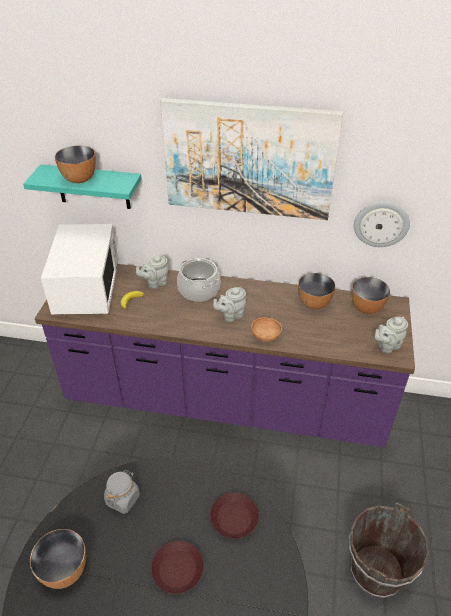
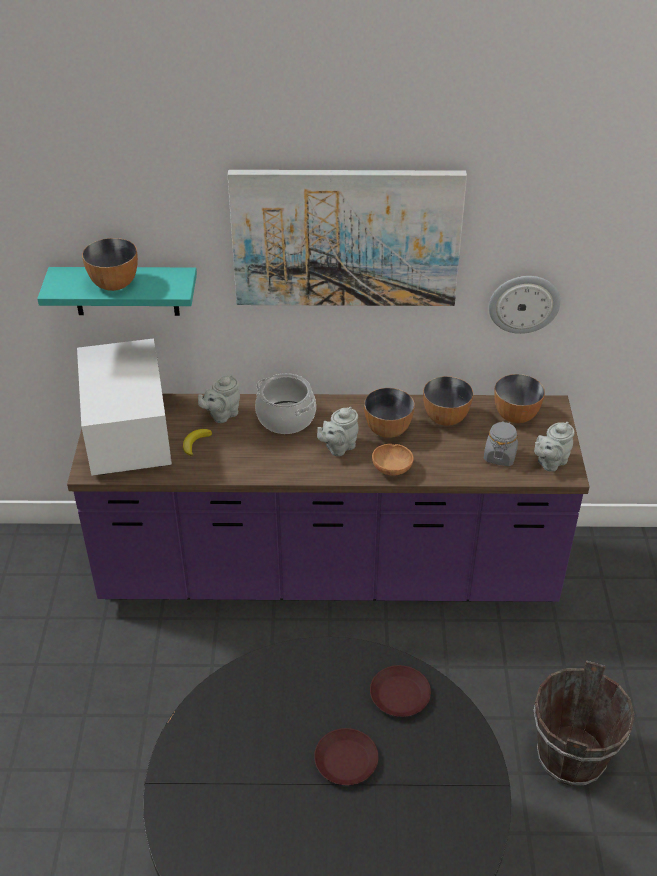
camera: 10 degrees left, 0 degrees up
bowl [30,529,86,589] -> bowl moved to [364,388,415,438]
grey jar [104,470,140,514] -> grey jar moved to [484,421,518,466]

